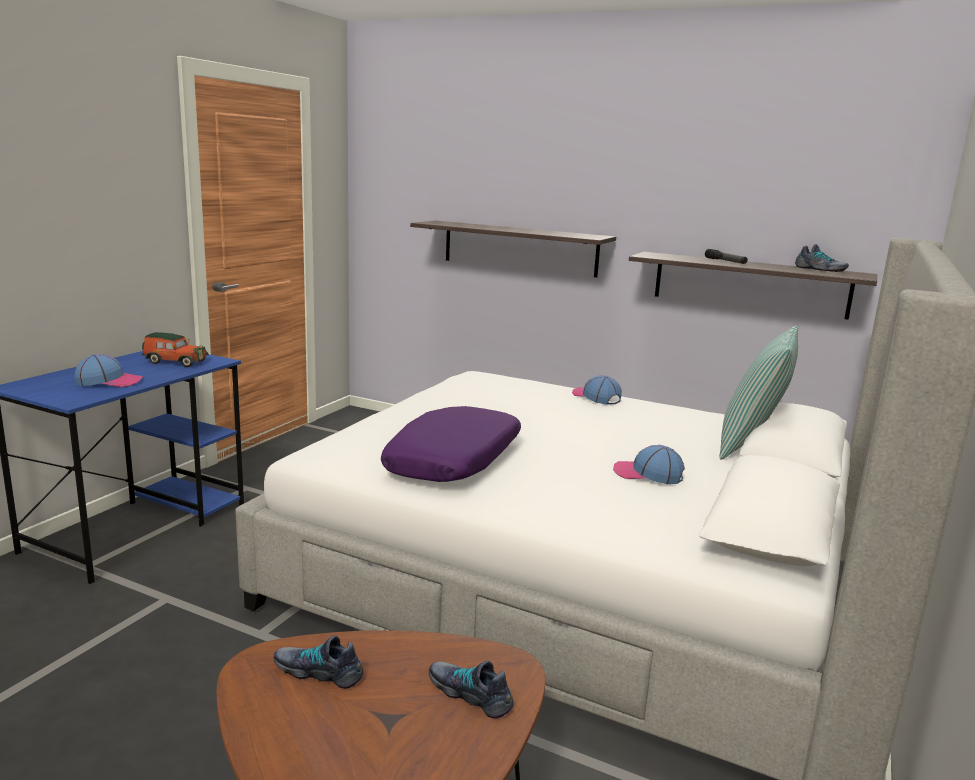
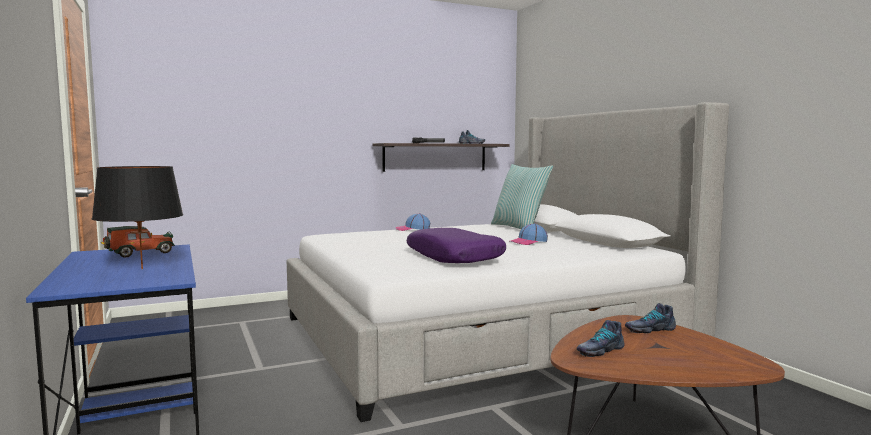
camera: 50 degrees left, 10 degrees down
cap [75,354,143,387] -> black table lamp [92,166,183,269]
shelf [410,220,616,277] -> none

